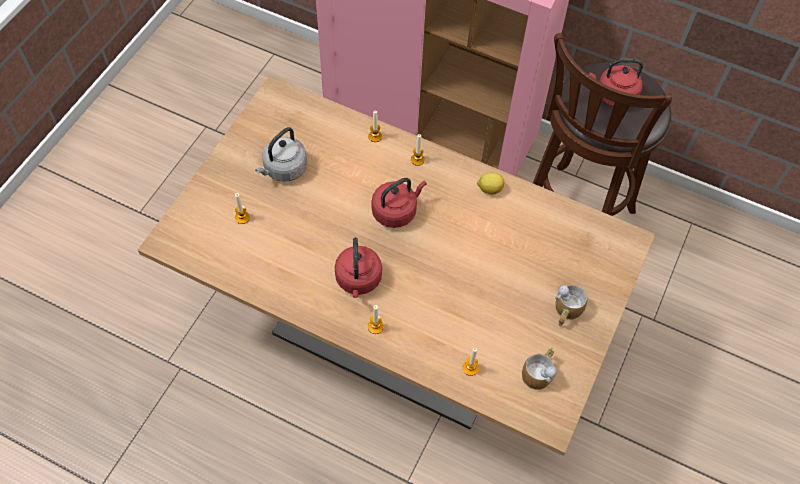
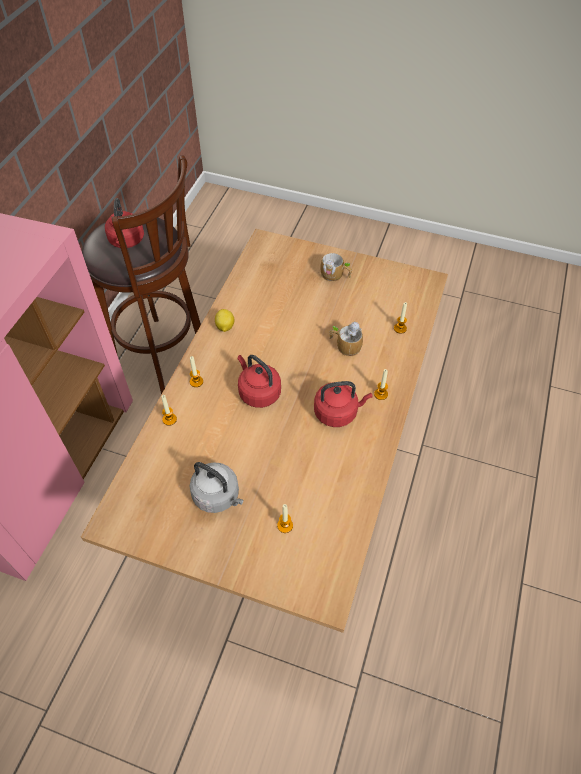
camera: 95 degrees left, 5 degrees down
mug [522,348,557,390] -> mug moved to [329,321,363,356]

